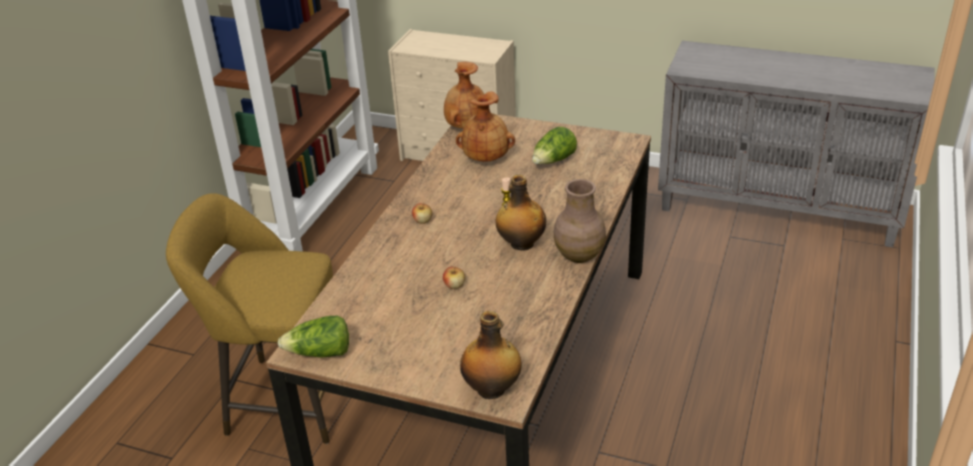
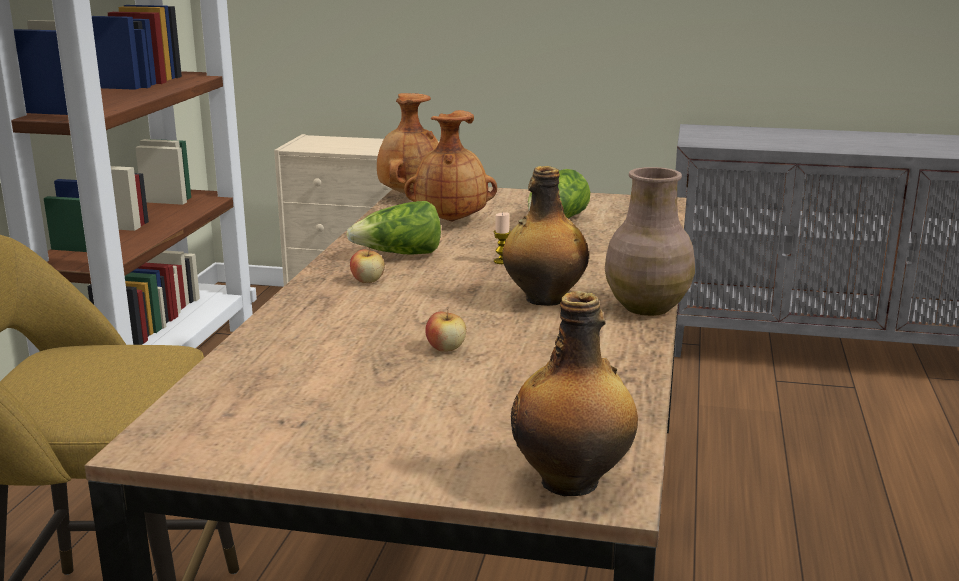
camera: 10 degrees left, 15 degrees down
lettuce [277,316,349,358] -> lettuce moved to [346,201,441,255]

